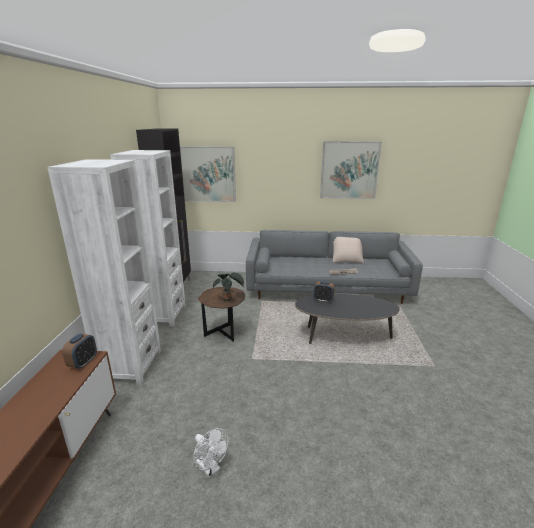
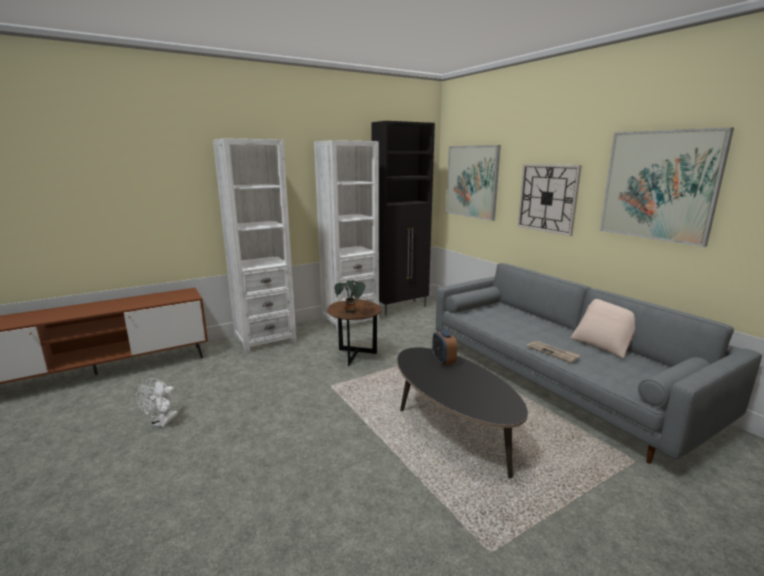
camera: 55 degrees right, 5 degrees down
alarm clock [62,334,97,369] -> none
none -> wall clock [517,164,582,236]

